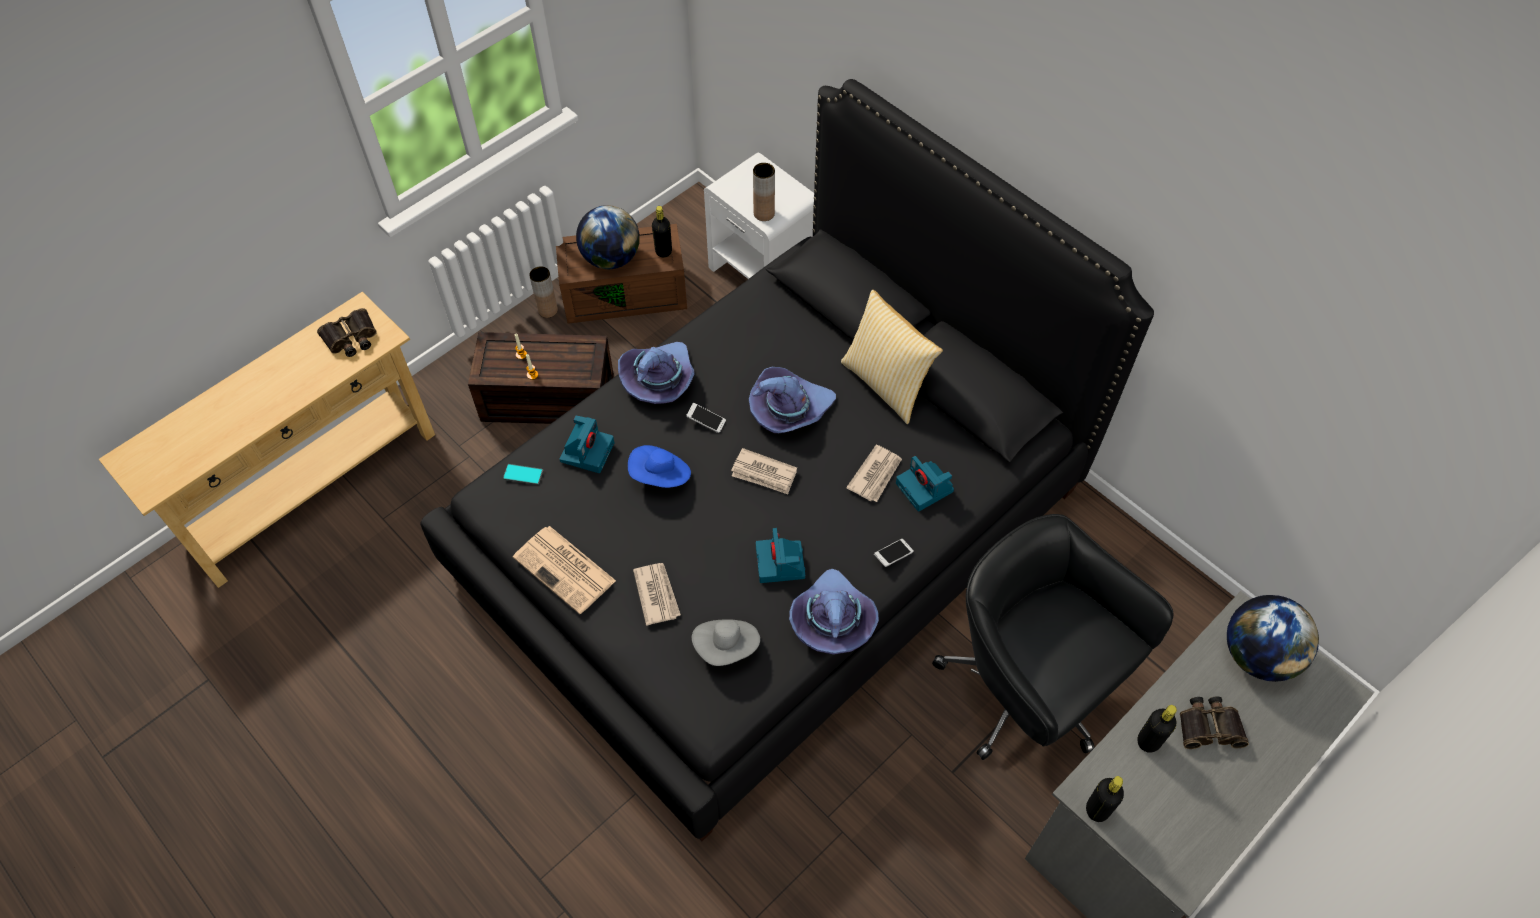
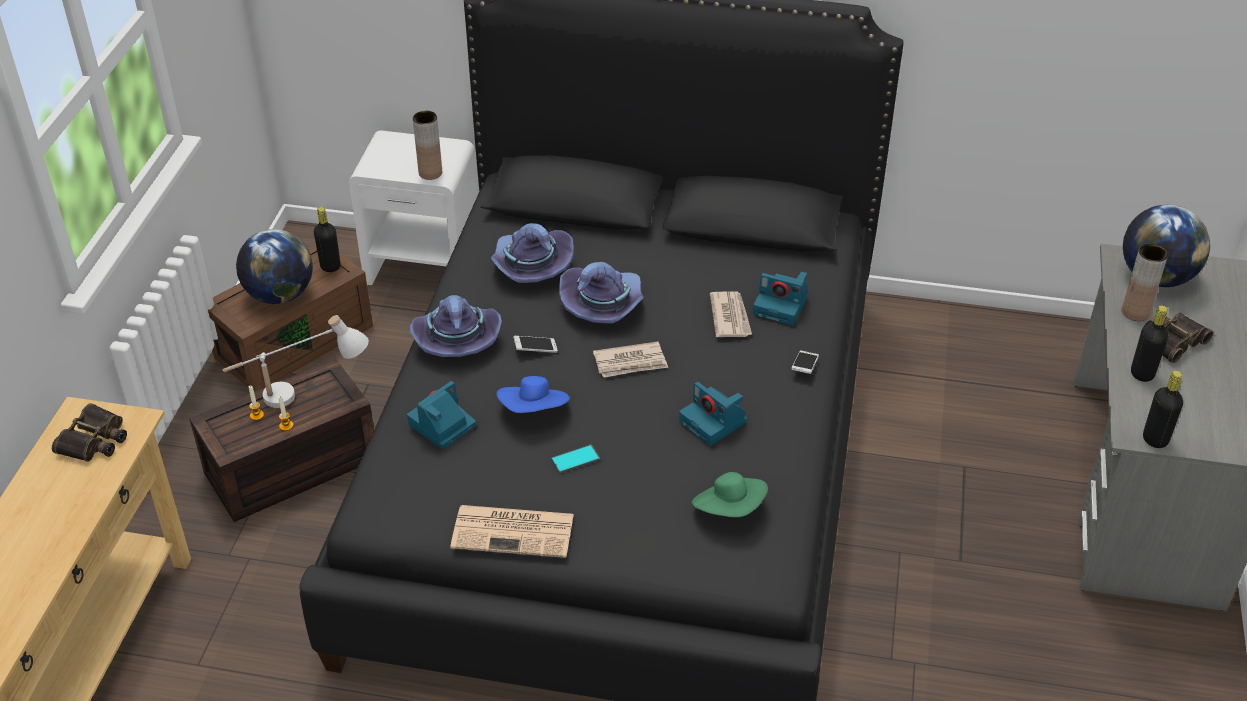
camera: 35 degrees left, 15 degrees down
phone [503,464,544,485] -> phone moved to [551,444,600,473]
brown vase [529,266,558,318] -> brown vase moved to [1122,244,1168,321]
camera [560,415,614,473] -> camera turned 120 degrees counterclockwise [407,381,476,449]
newspaper [633,563,681,626] -> none
grey hat [692,619,760,666] -> green hat [692,472,768,517]
purple hat [789,569,879,655] -> purple hat moved to [490,223,574,283]
pillow [841,290,943,424] -> none
black office chair [932,514,1173,760] -> none
none -> white table lamp [223,315,369,408]

